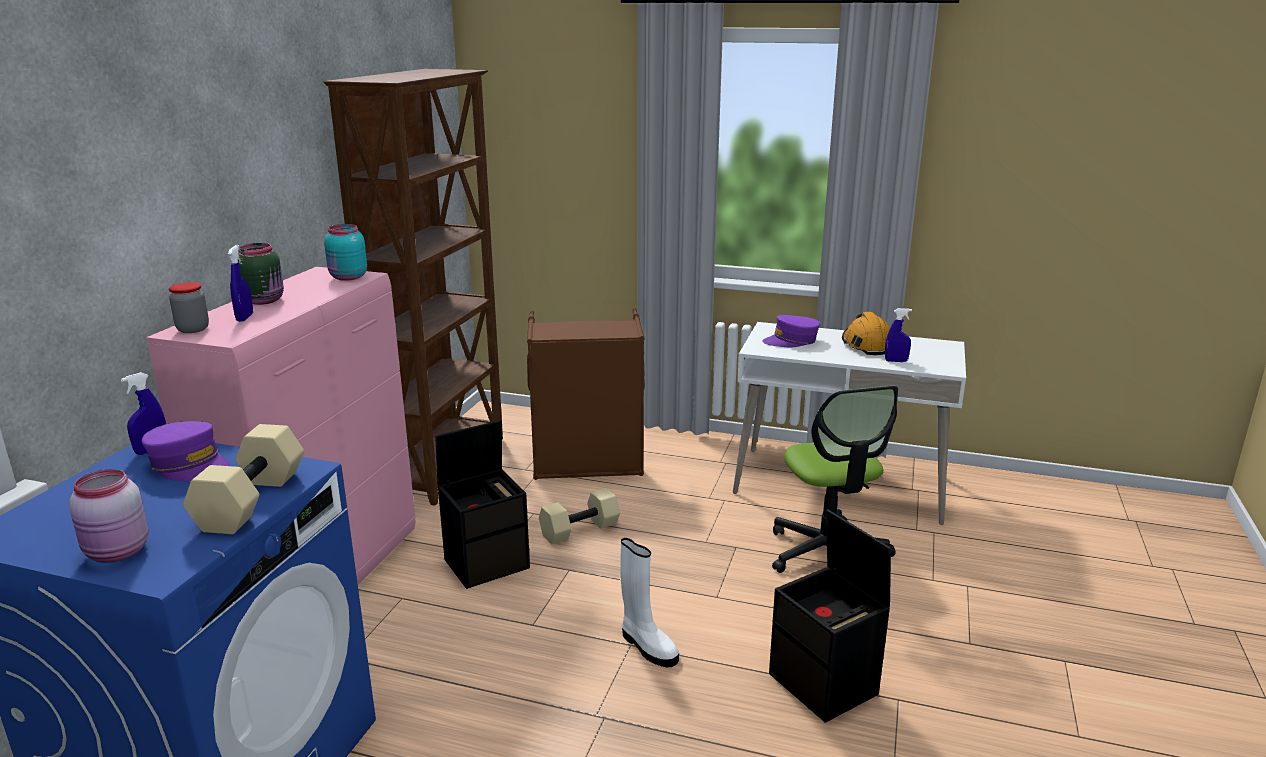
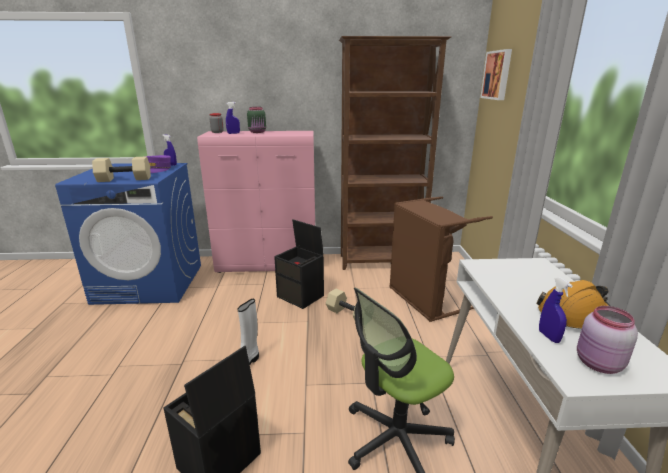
camera: 70 degrees right, 0 degrees up
pink jar [69,469,149,563] -> pink jar moved to [577,306,638,374]
turquoise jar [324,224,367,281] -> none
purple cap [762,315,820,347] -> none
none -> picture [480,49,512,100]

